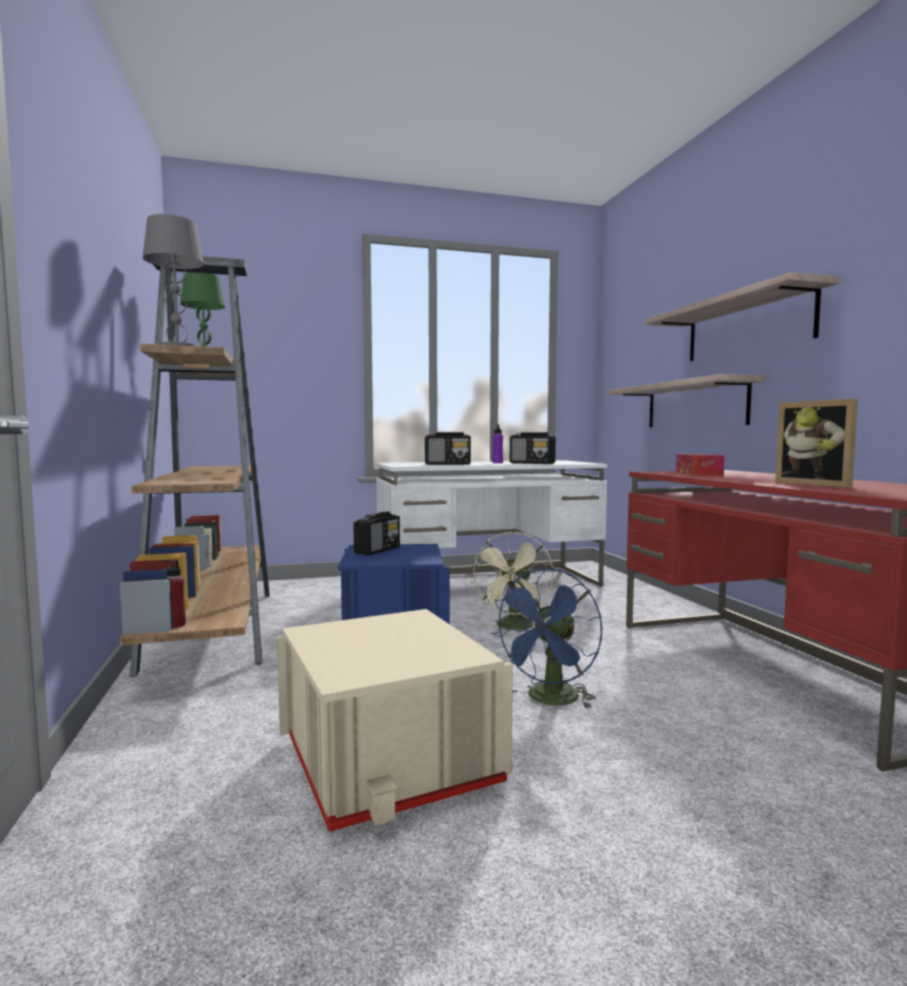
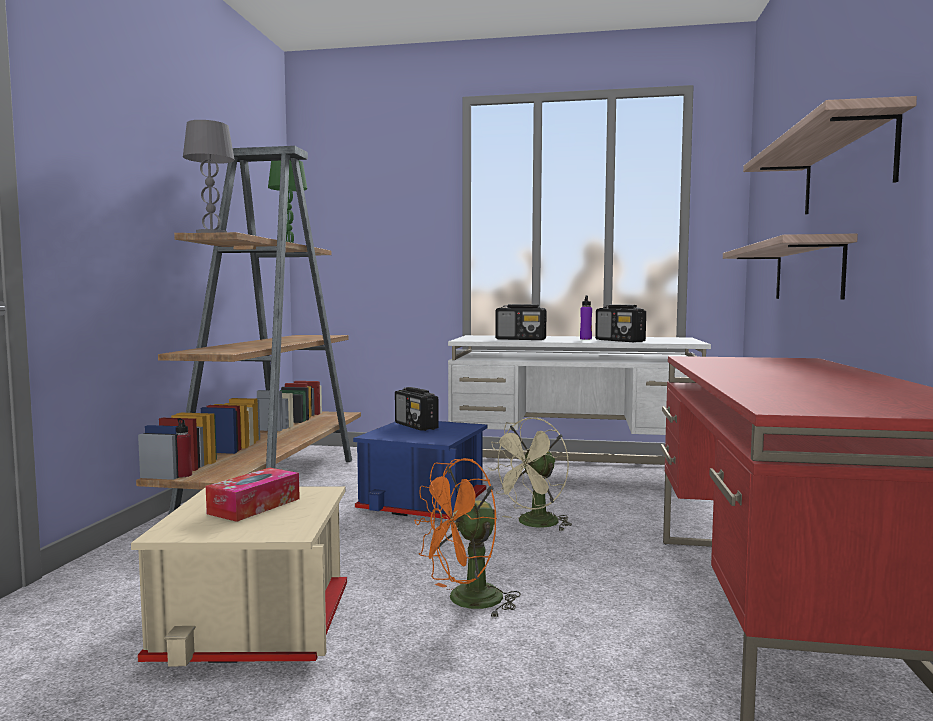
camera: 25 degrees right, 0 degrees up
radio [353,511,400,555] -> radio turned 90 degrees clockwise [395,387,439,431]
blue fan [490,568,602,709] -> orange fan [414,458,521,618]
tissue box [676,454,725,476] -> tissue box moved to [206,468,300,522]
picture frame [775,399,858,488] -> none

